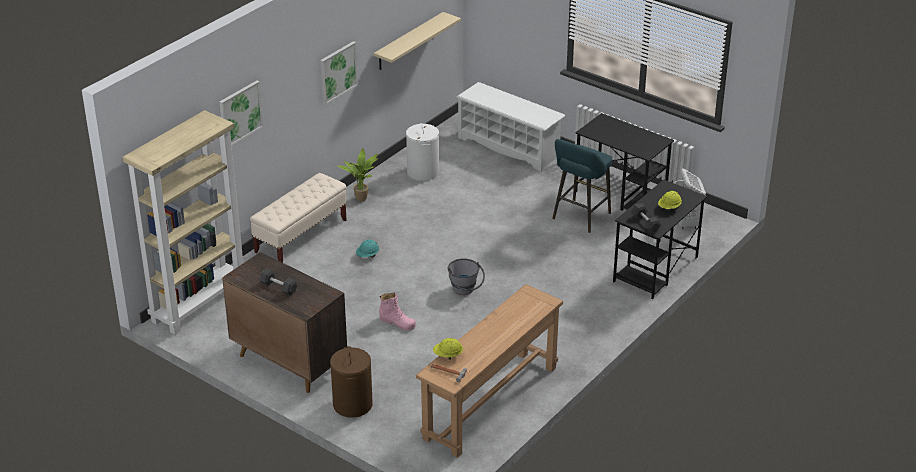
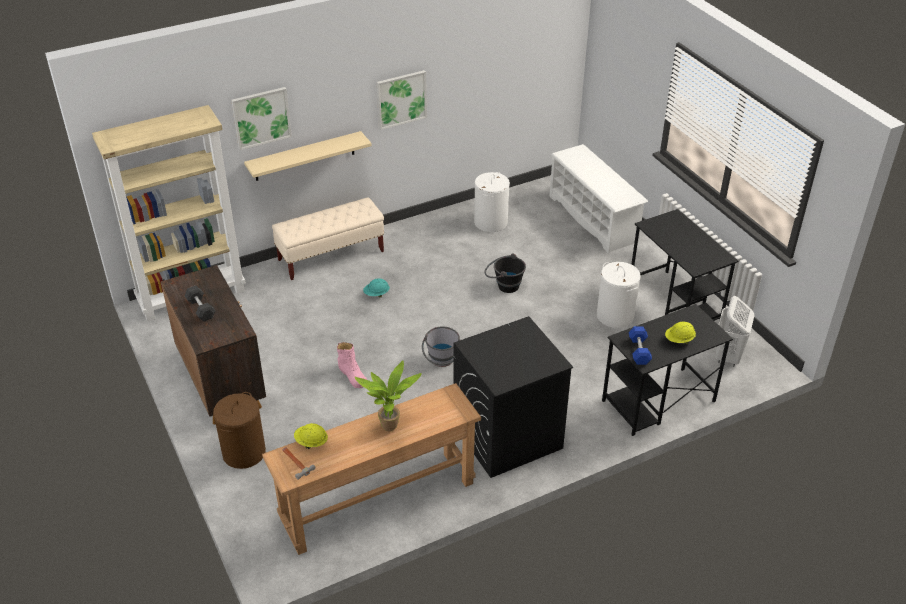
camera: 25 degrees right, 5 degrees up
potted plant [337,148,379,201] -> potted plant moved to [355,360,422,431]
beige shelf [374,12,461,70] -> beige shelf moved to [244,131,372,181]
turquoise stool [552,139,612,233] -> white laundry basket [597,262,640,328]
grey dumbbell [631,203,661,233] -> blue dumbbell [629,326,652,365]
none -> black washing machine [453,316,573,478]
none -> black bucket [485,253,526,293]

